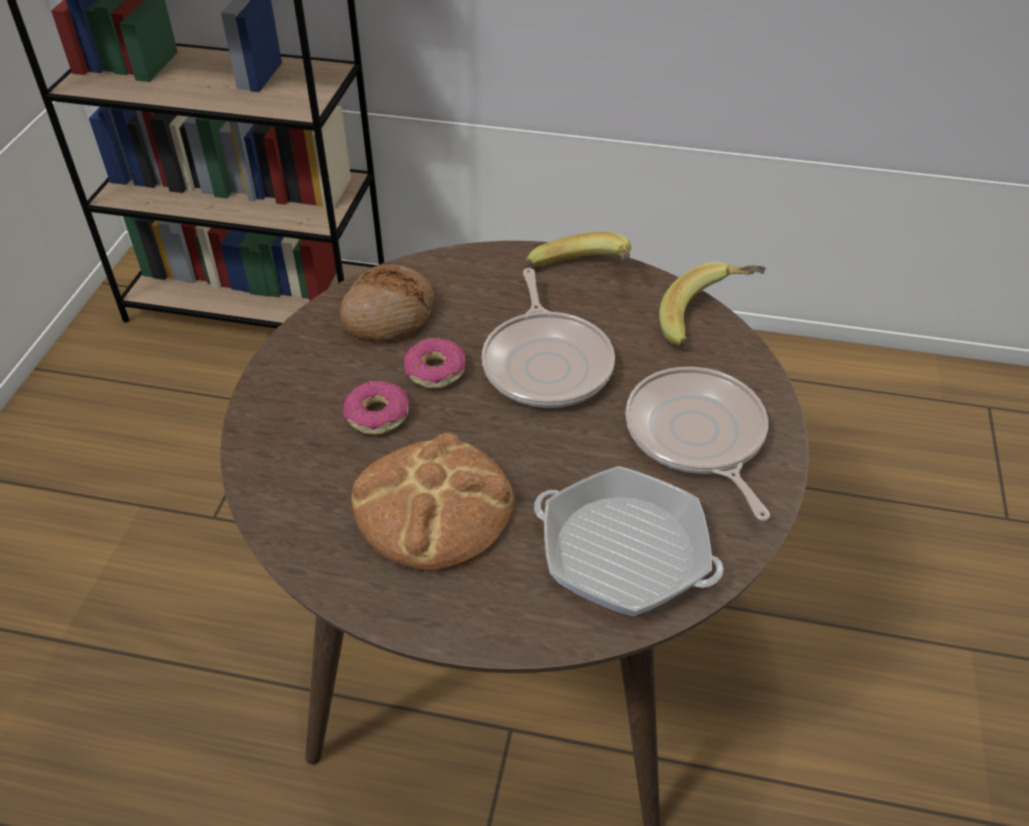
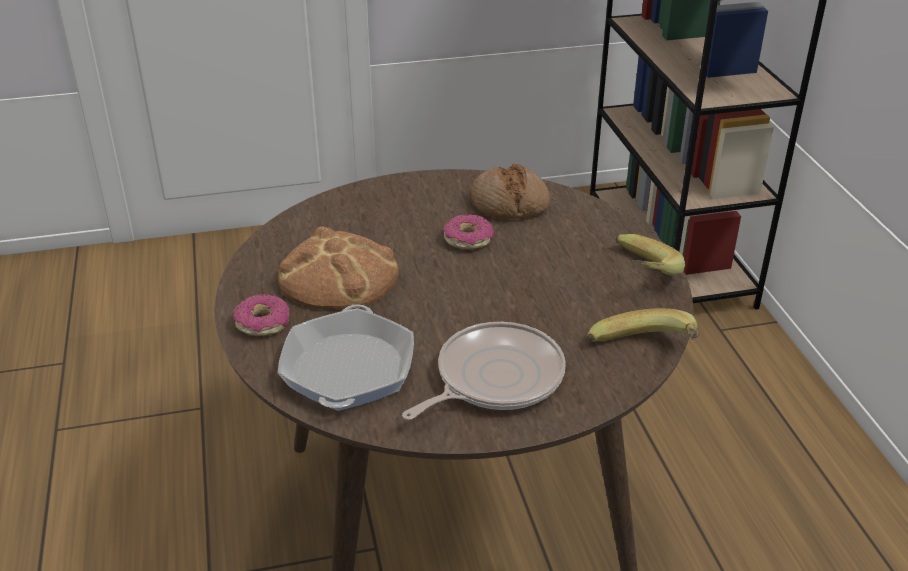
camera: 65 degrees right, 10 degrees down
donut [344,380,409,435] -> donut moved to [233,294,289,336]
frying pan [482,268,615,408] -> none

